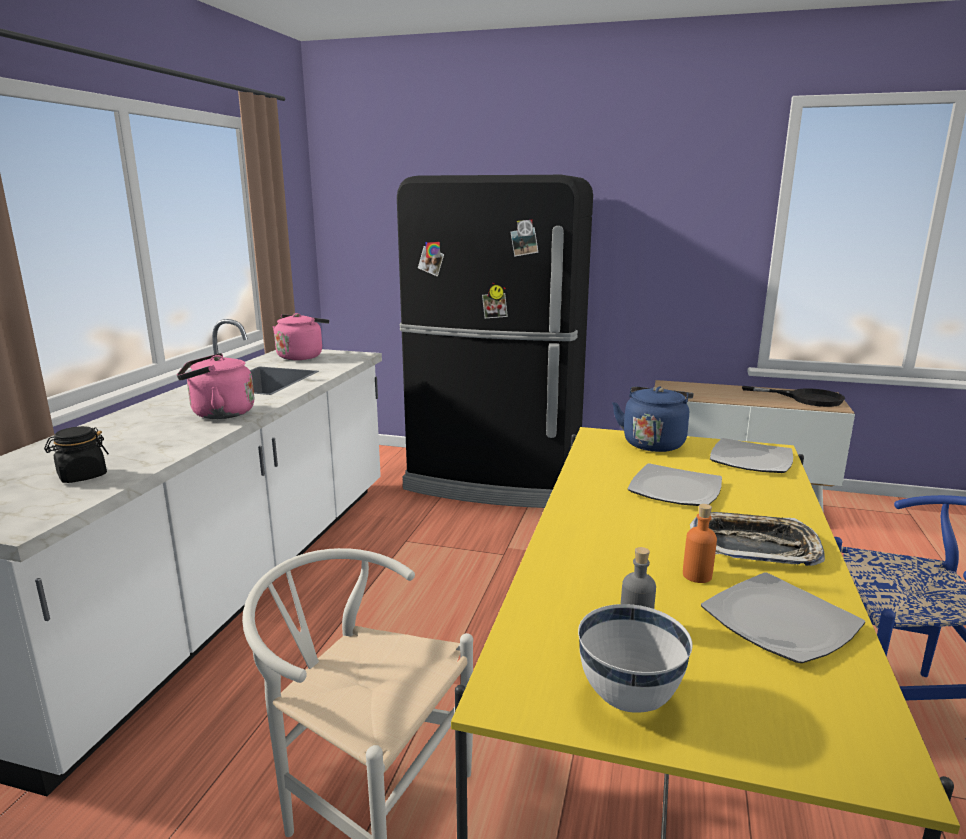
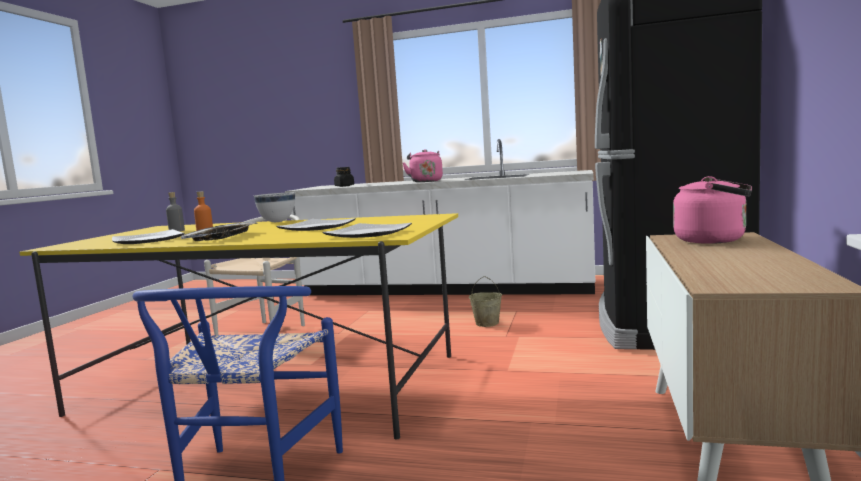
camera: 90 degrees right, 10 degrees down
pink kettle [273,313,329,360] -> pink kettle moved to [673,176,752,244]
white bowl [578,604,693,713] -> white bowl moved to [254,192,295,222]
blue kettle [612,386,693,452] -> none
black frying pan [742,386,845,407] -> none
none -> beige bucket [469,276,502,327]

